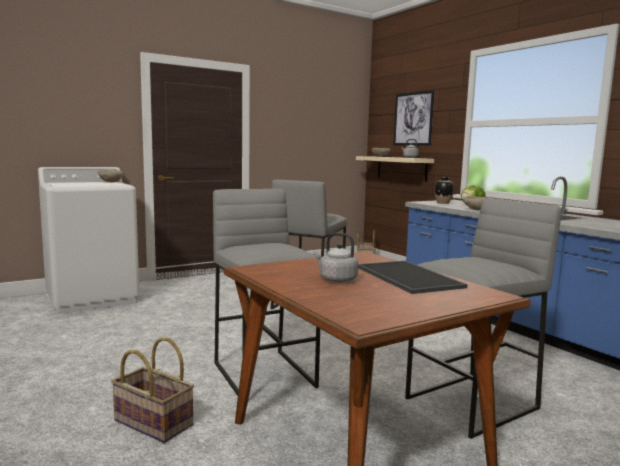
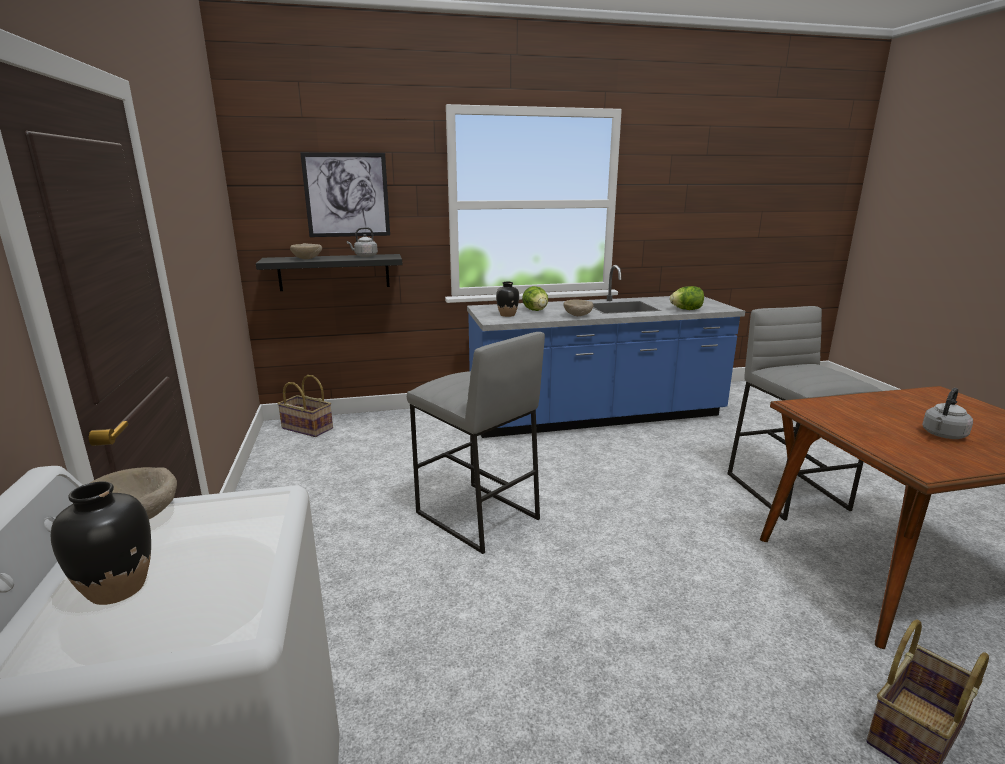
camera: 70 degrees left, 10 degrees up
grey stool [213,189,320,396] -> none
beige shelf [356,156,434,182] -> black shelf [256,254,403,291]
tray [358,261,467,294] -> none
none -> black vase [51,481,151,605]
none -> lettuce [670,286,704,310]

